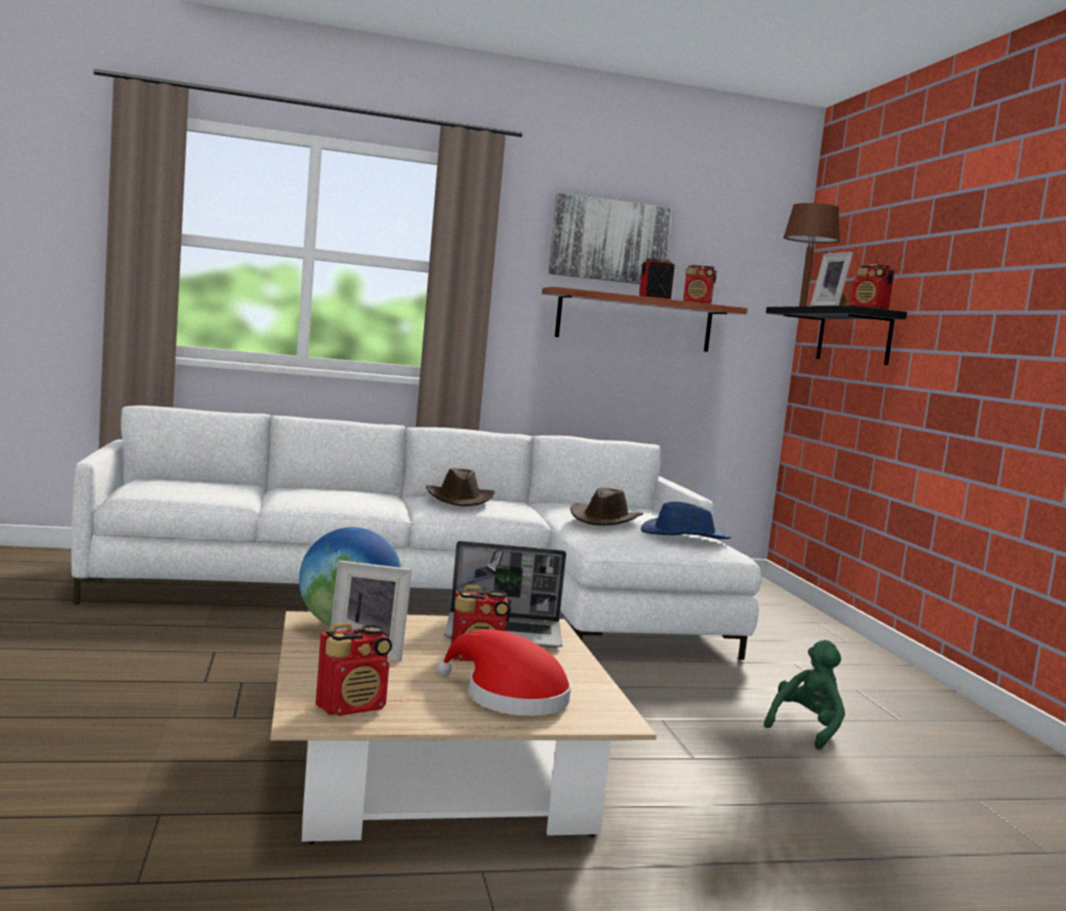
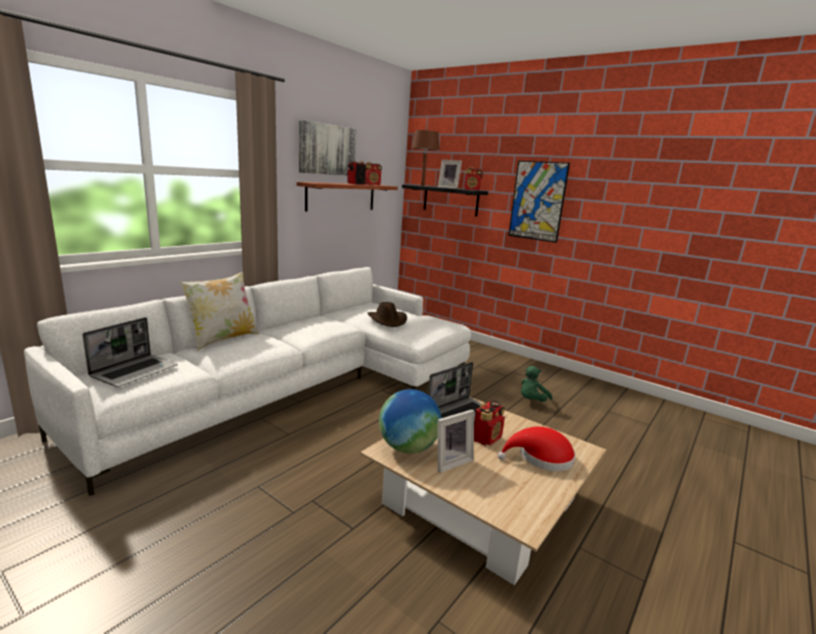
camera: 40 degrees left, 10 degrees up
radio [316,622,392,716] -> none
brown hat [426,468,495,506] -> none
blue hat [641,502,731,539] -> none
green plush toy [764,640,845,750] -> green plush toy turned 135 degrees counterclockwise [521,366,552,402]
none -> laptop [82,317,178,387]
none -> pillow [180,271,259,350]
none -> picture [508,161,570,243]

